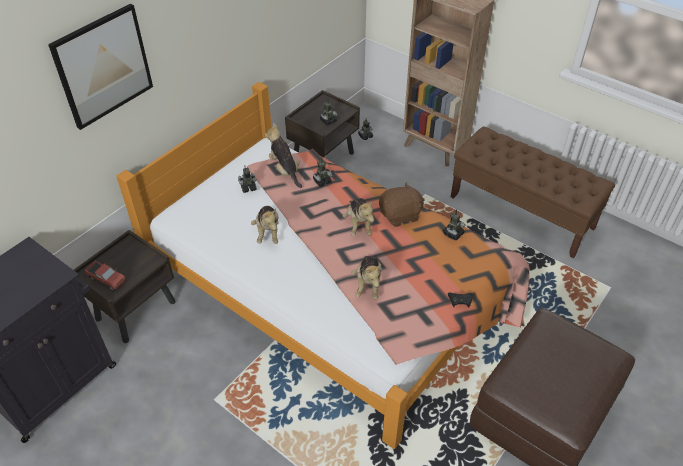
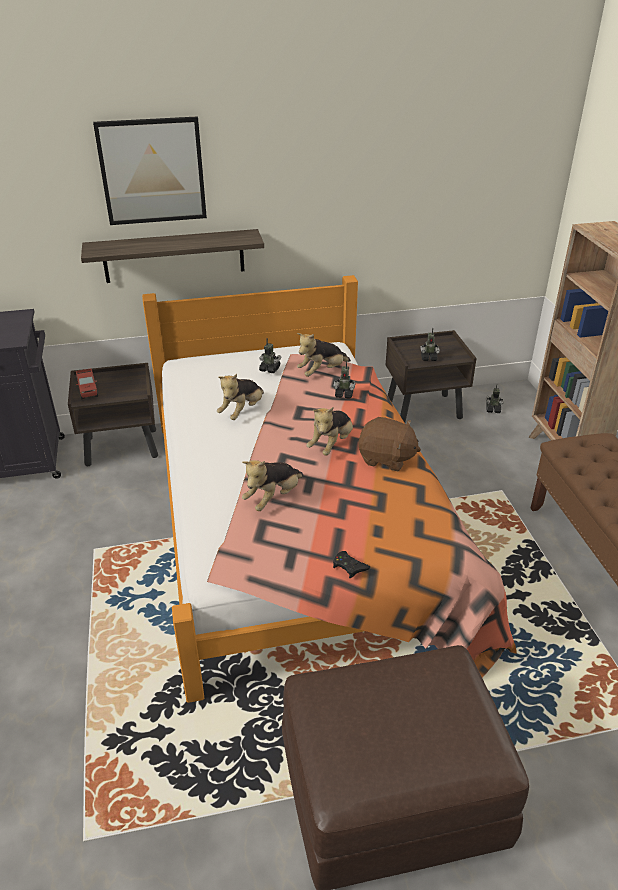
camera: 40 degrees right, 10 degrees down
plush toy [265,123,302,188] -> plush toy turned 135 degrees counterclockwise [297,333,351,377]
toy robot [443,209,466,240] -> none
none -> shelf [81,229,264,283]

